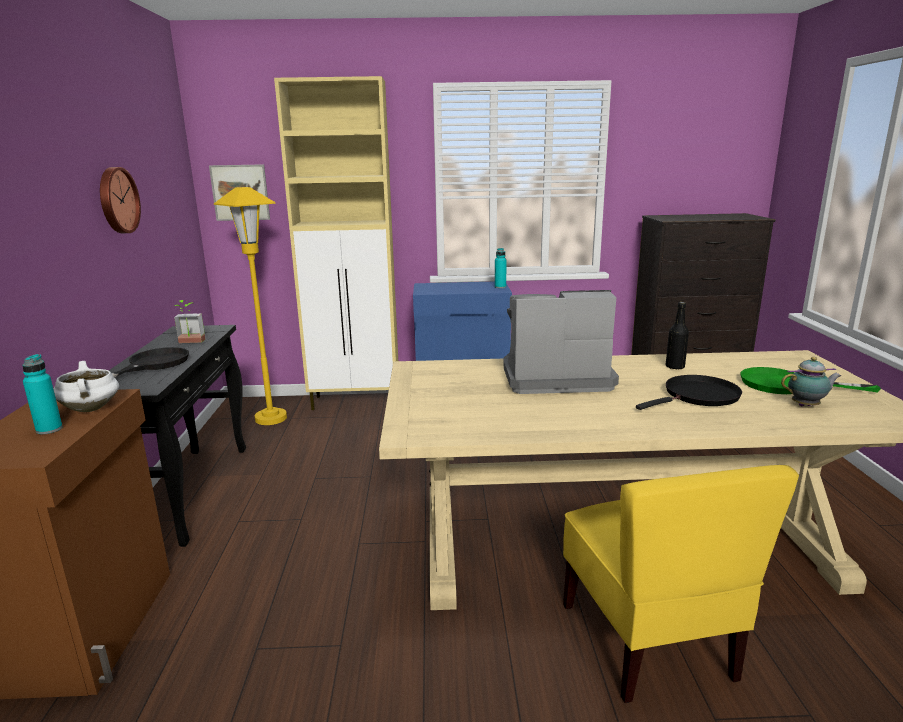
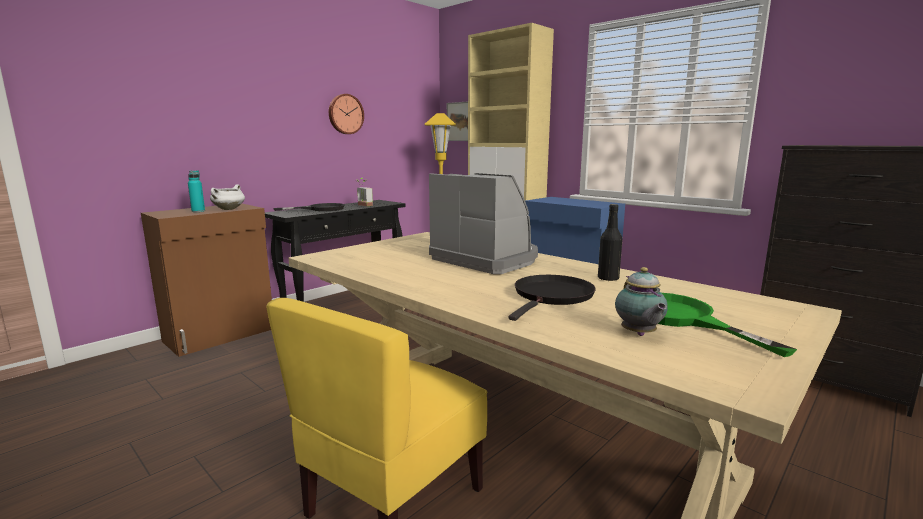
camera: 45 degrees right, 5 degrees down
turquoise bottle [495,248,507,288] -> none
black frying pan [636,375,742,410] -> black frying pan turned 75 degrees counterclockwise [508,275,596,321]
teapot [781,357,842,406] -> teapot turned 45 degrees clockwise [615,267,668,336]

